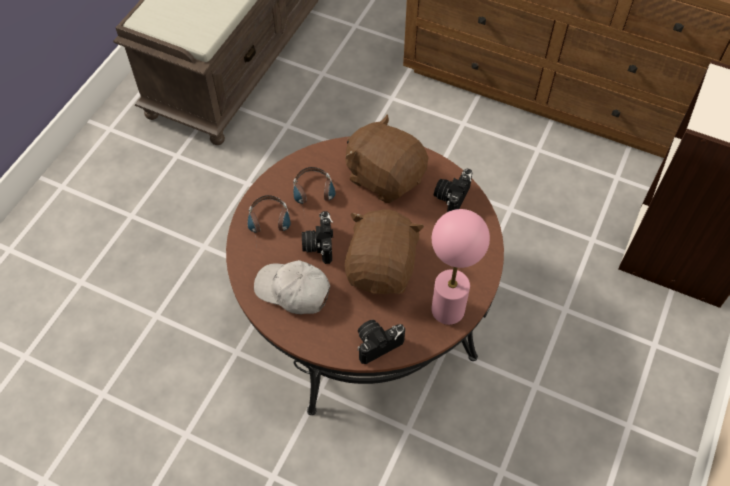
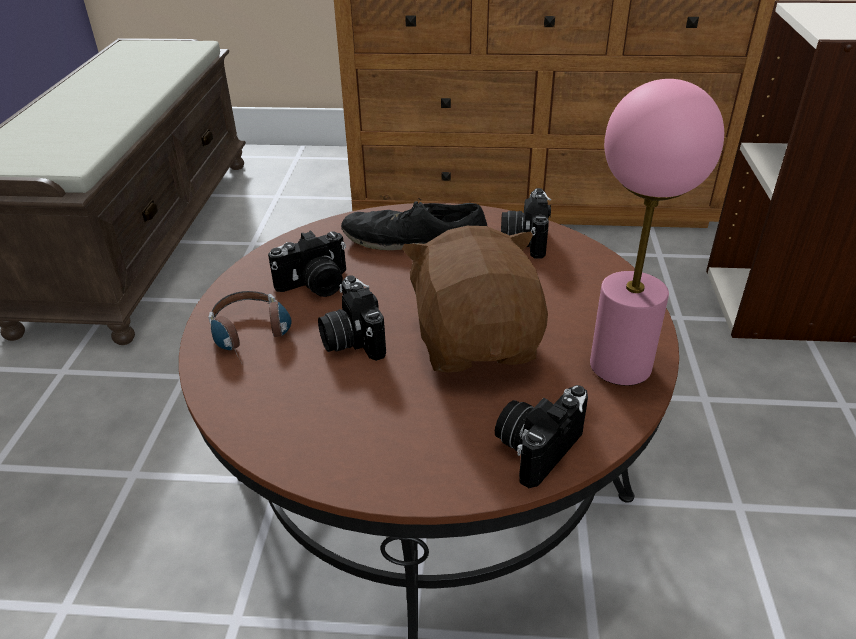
camera: 20 degrees left, 20 degrees down
white cap [254,260,330,314] -> none
headphones [293,167,335,214] -> camera [268,230,346,297]
brown plush toy [346,114,429,203] -> black shoe [341,198,487,250]

